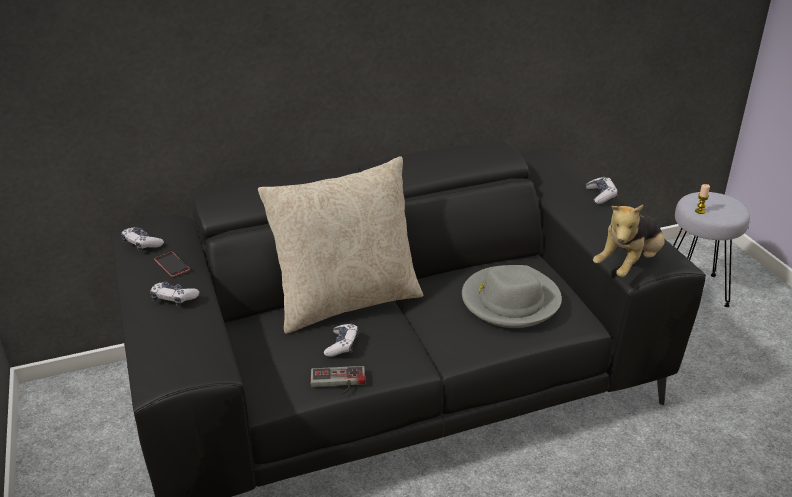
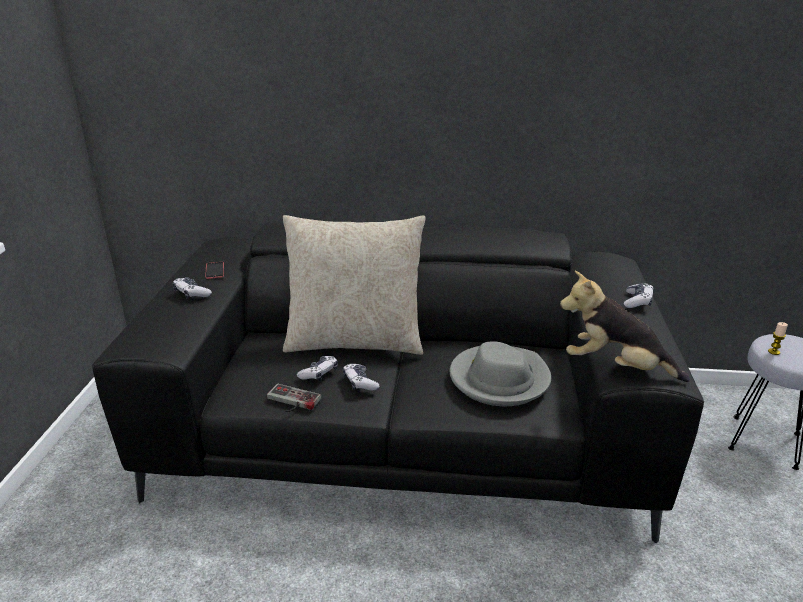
camera: 25 degrees right, 5 degrees down
game controller [121,227,164,251] -> game controller moved to [343,364,379,391]
plush toy [593,205,665,277] -> plush toy turned 45 degrees clockwise [560,271,690,382]

